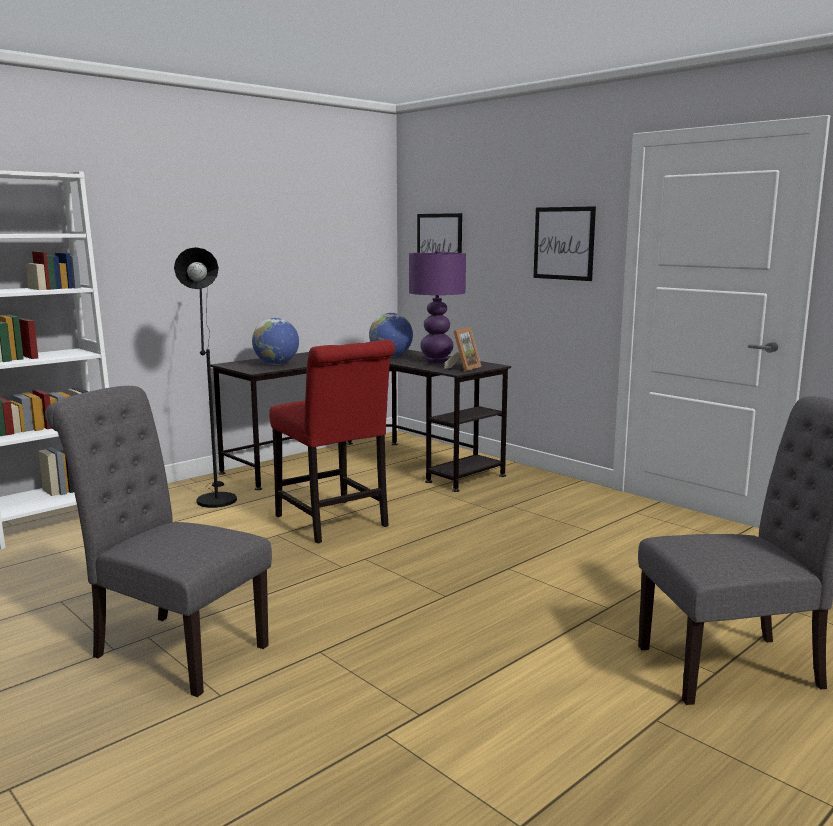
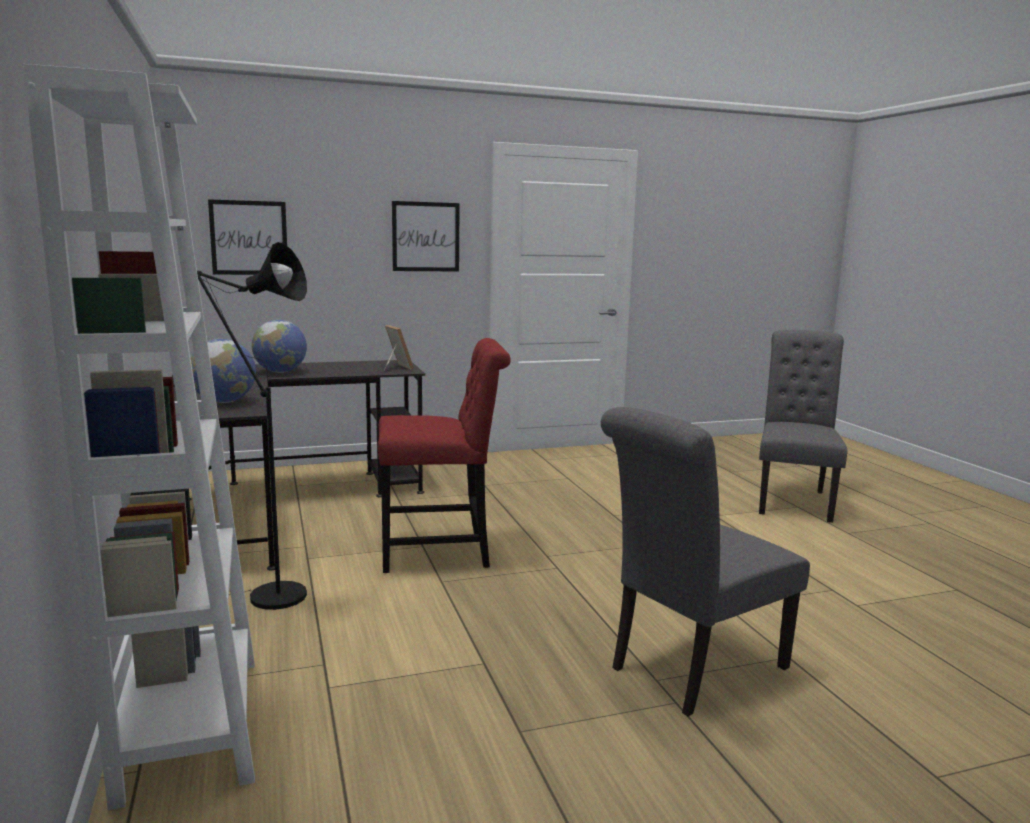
camera: 65 degrees left, 0 degrees up
purple table lamp [409,249,466,363] -> none

